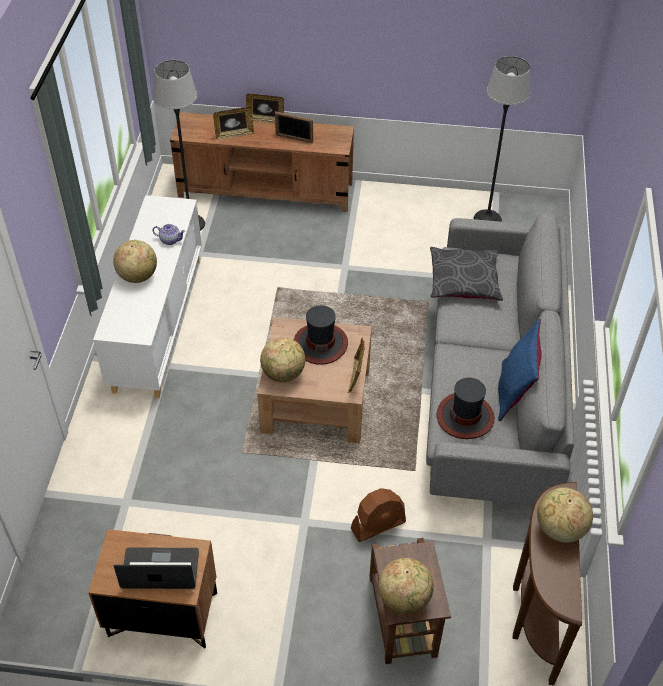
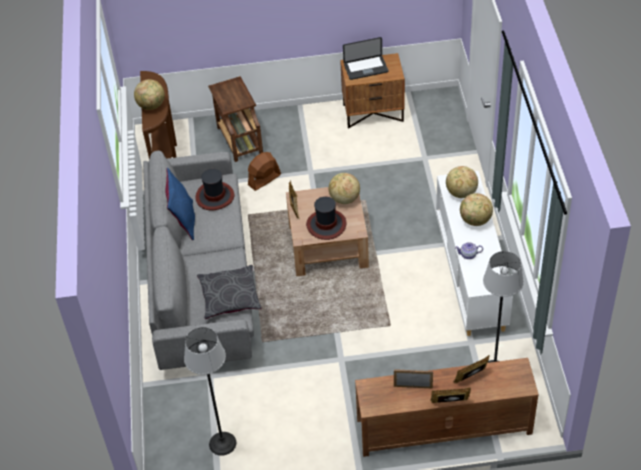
camera: 170 degrees right, 0 degrees up
globe [379,558,434,614] -> globe moved to [446,166,478,198]

